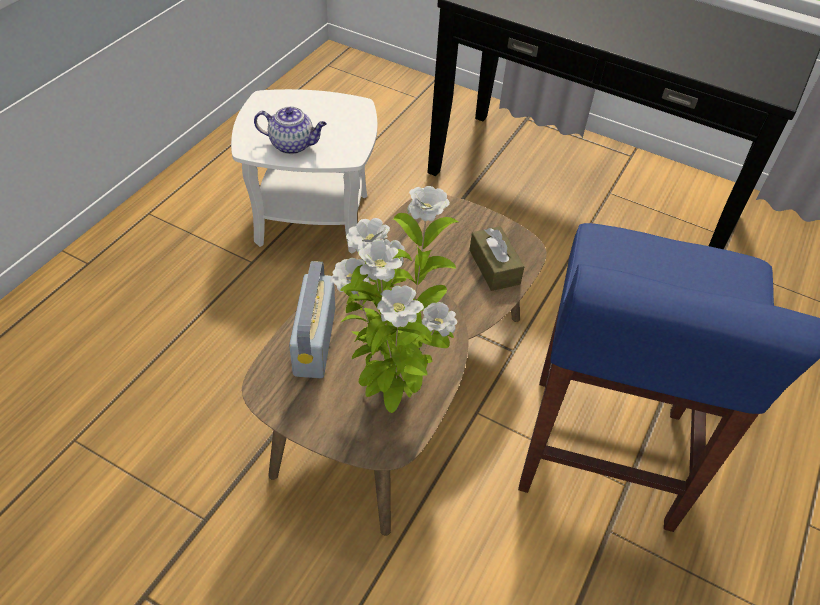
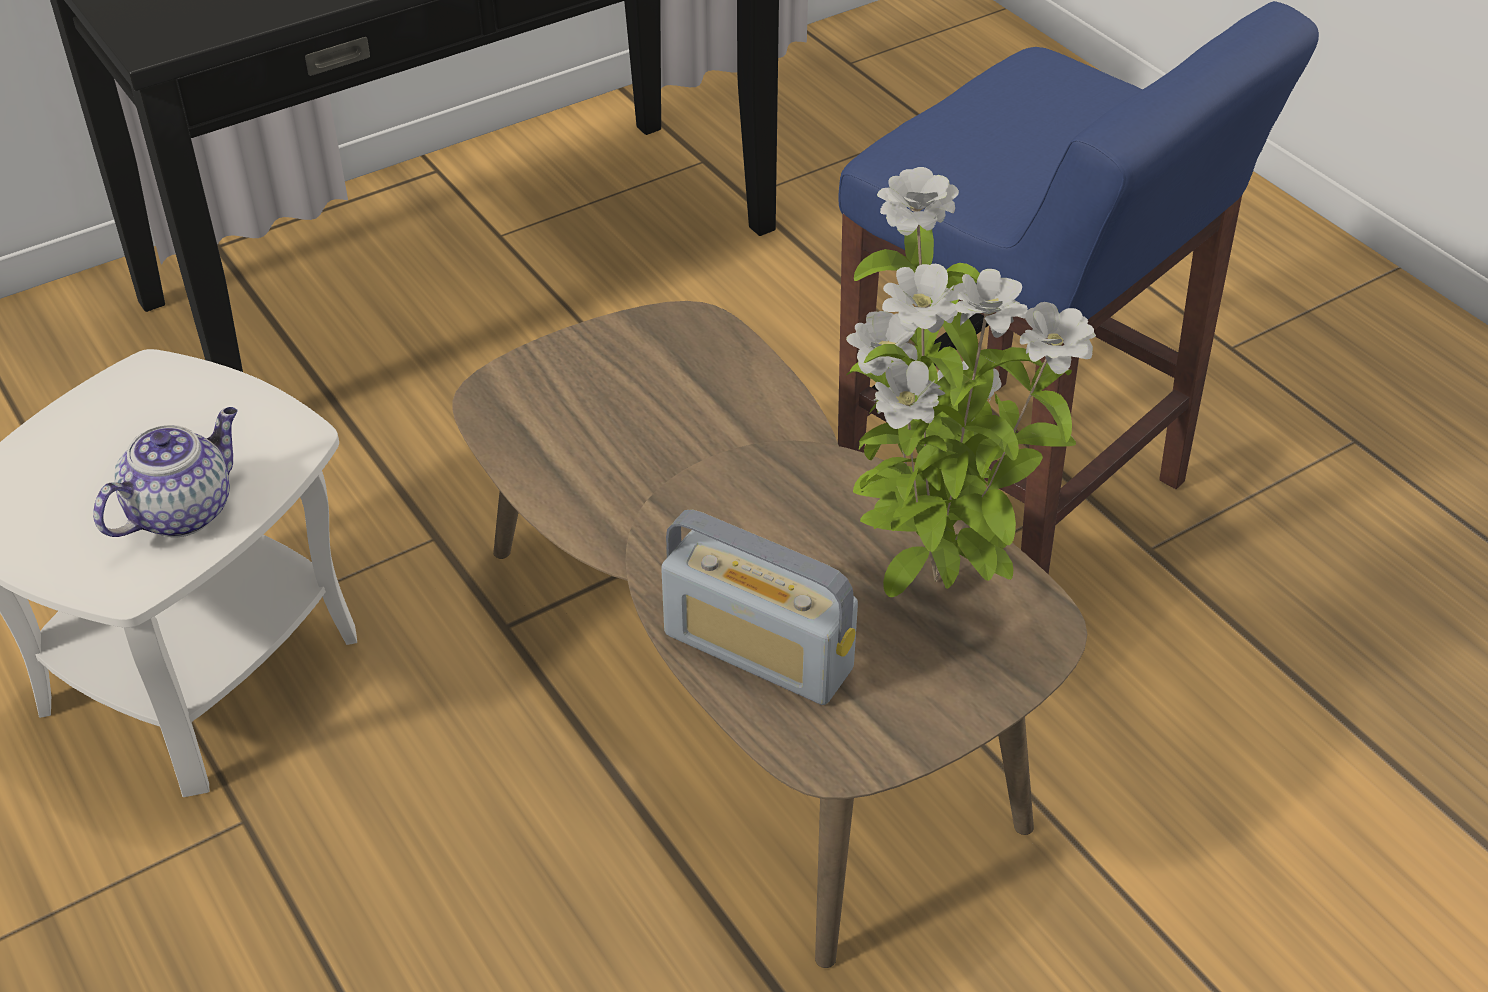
camera: 60 degrees left, 5 degrees down
brown tissue box [469,226,525,291] -> none

